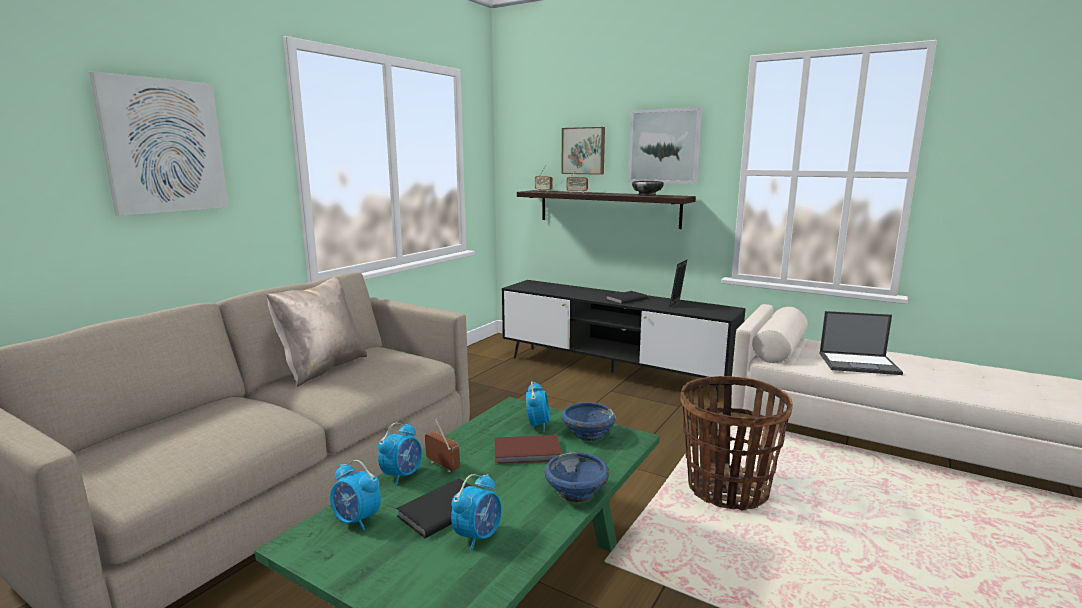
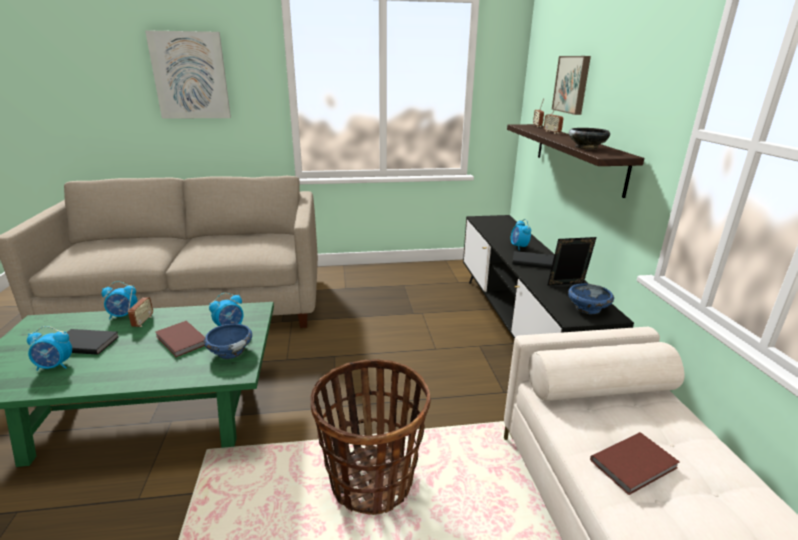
camera: 50 degrees right, 10 degrees up
beige pillow [267,277,367,387] -> none
alarm clock [330,460,381,531] -> alarm clock moved to [511,219,531,250]
blue bowl [545,452,609,503] -> blue bowl moved to [568,283,614,314]
picture [628,107,702,184] -> none
laptop [820,311,903,375] -> brown book [590,432,679,495]

